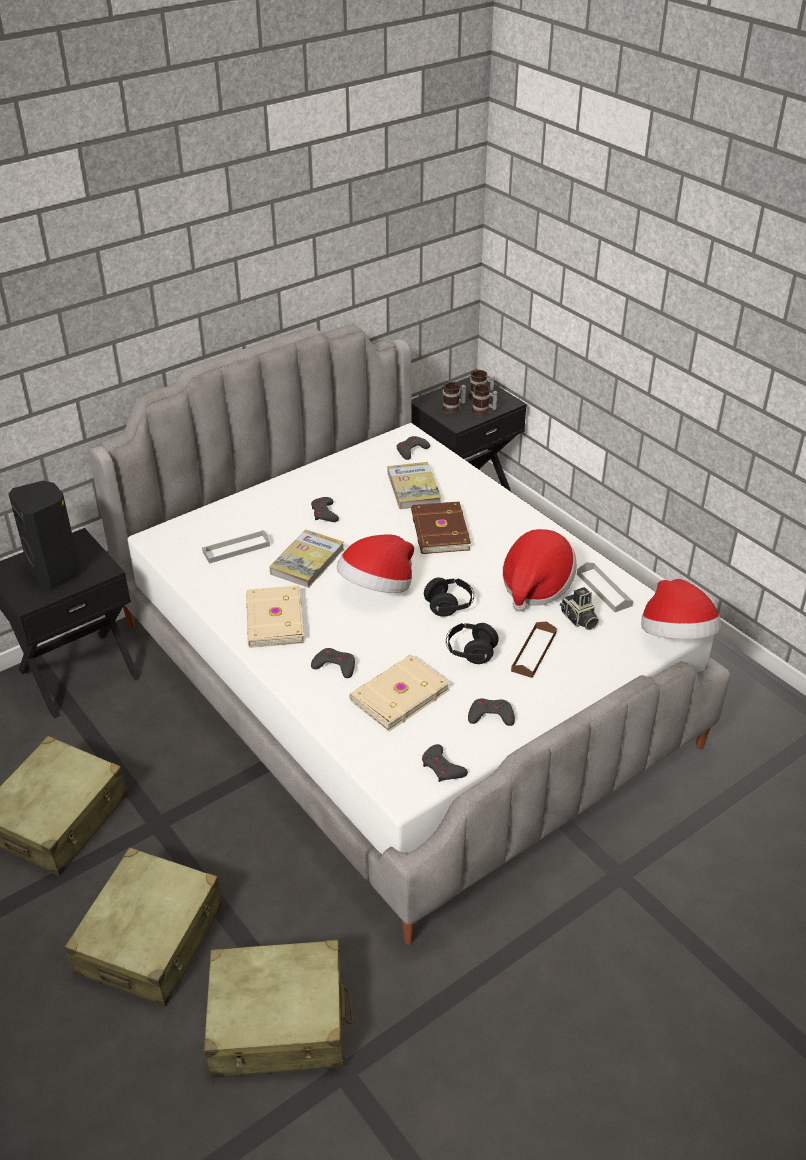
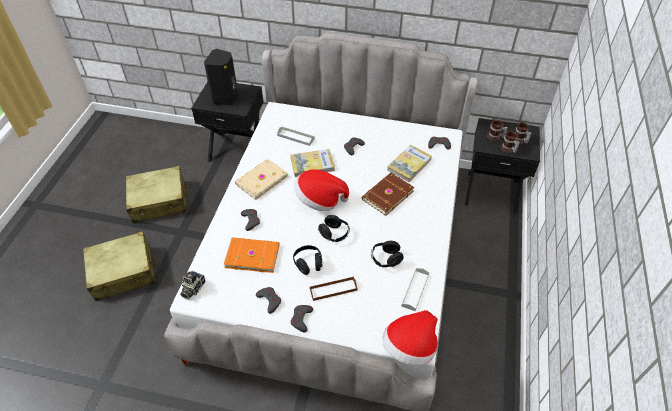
camera: 50 degrees right, 10 degrees up
beige suitcase [204,940,353,1078] -> none
beige book [349,655,450,732] -> orange book [224,238,279,273]
grey game controller [422,744,468,782] -> grey game controller moved to [291,305,313,332]
hat [502,529,577,612] -> black headphones [371,241,404,267]
camera [560,587,599,630] -> camera moved to [180,271,206,300]

